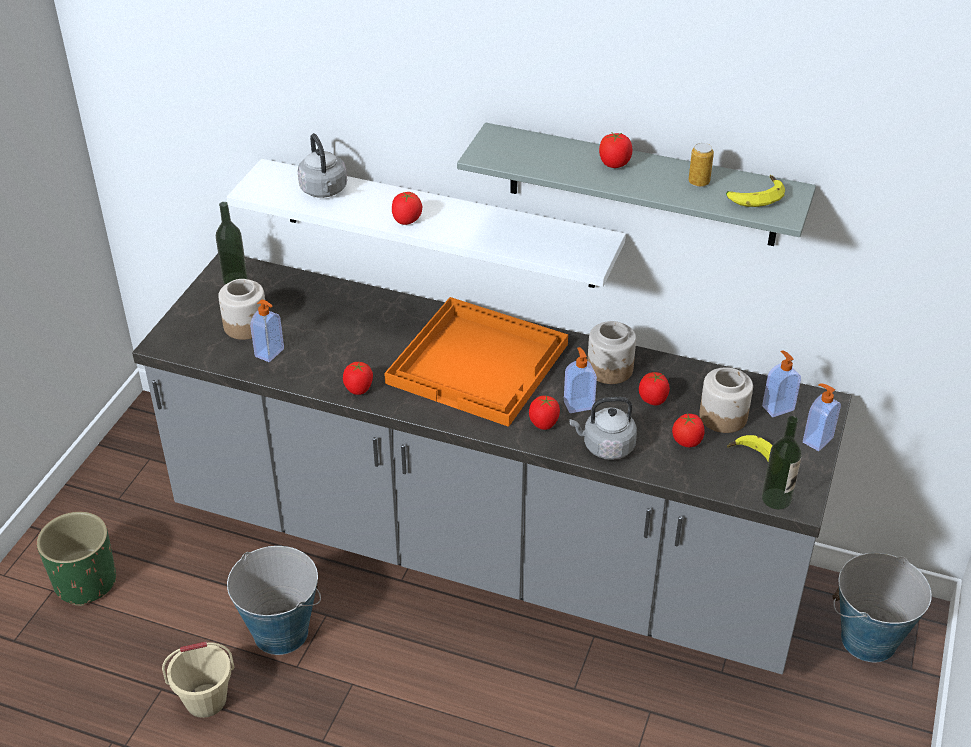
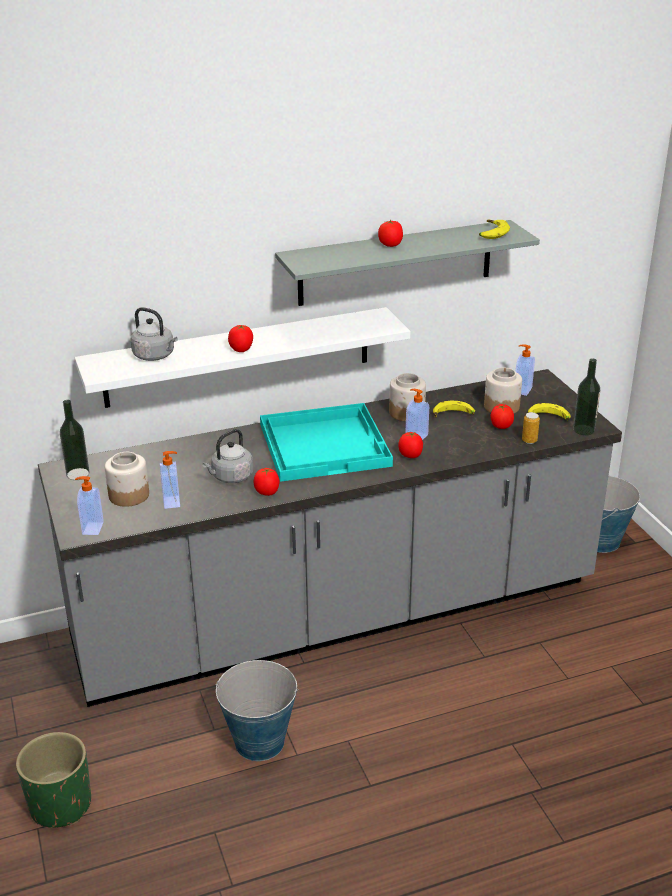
camera: 40 degrees left, 10 degrees down
beige bucket [162,642,234,718] -> none
orange tray [384,297,568,427] -> turquoise tray [260,403,393,482]
grey kettle [570,397,637,460] -> grey kettle moved to [202,429,253,483]
tomato [639,372,670,405] -> banana [433,401,475,417]
can [688,143,714,187] -> can moved to [522,412,540,444]
soap dispenser [803,383,841,451] -> soap dispenser moved to [75,476,104,535]

